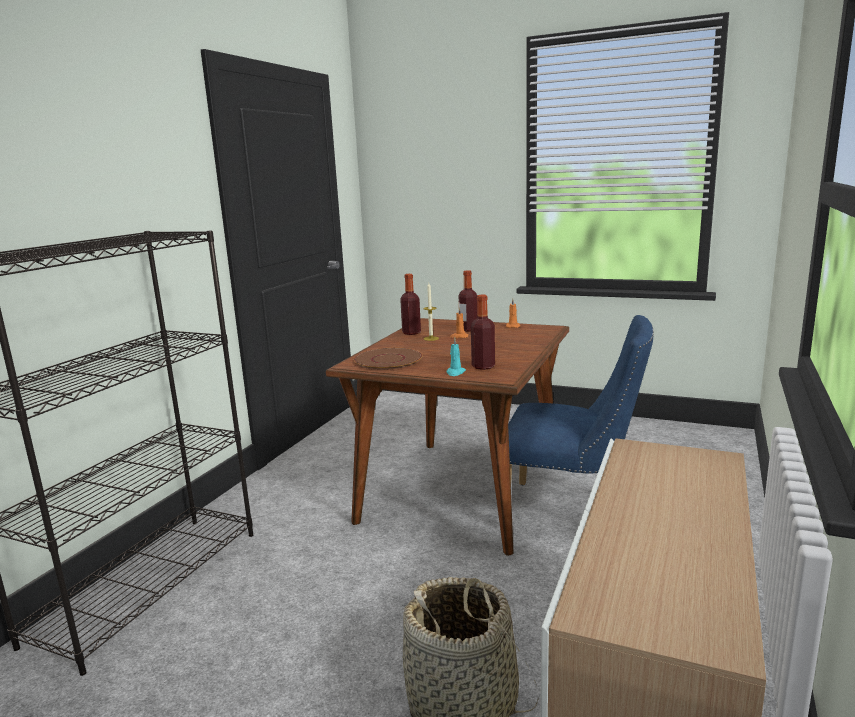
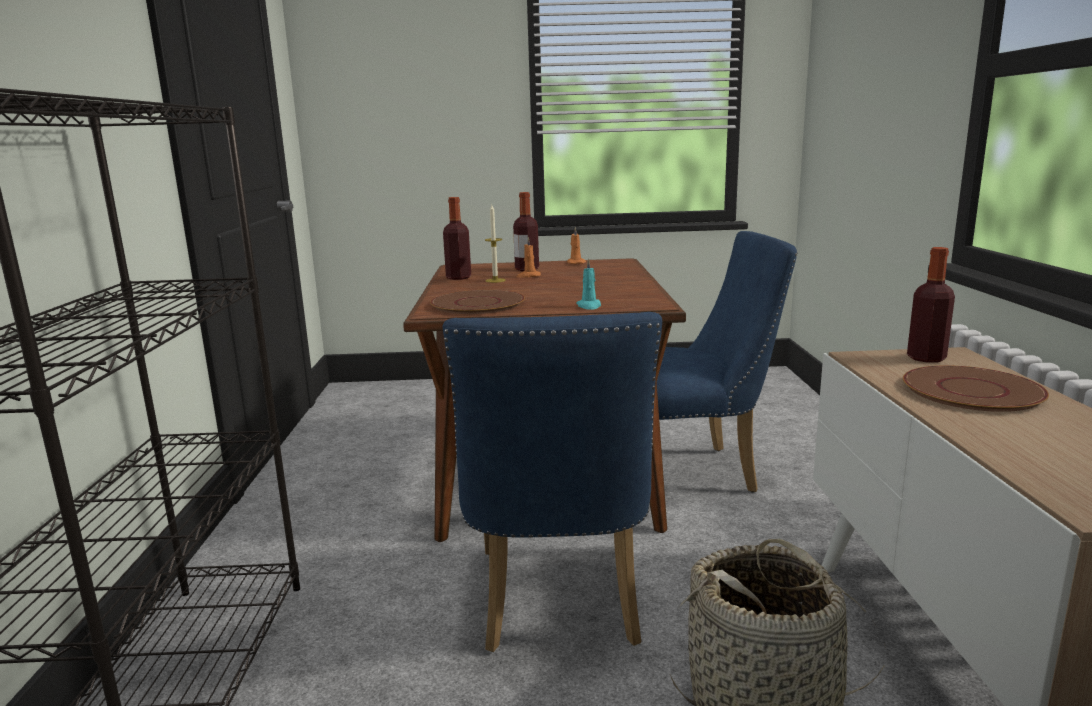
camera: 25 degrees left, 0 degrees up
bottle [471,295,495,370] -> bottle moved to [907,247,955,363]
none -> blue chair [442,312,662,652]
none -> brown plate [903,365,1049,412]

